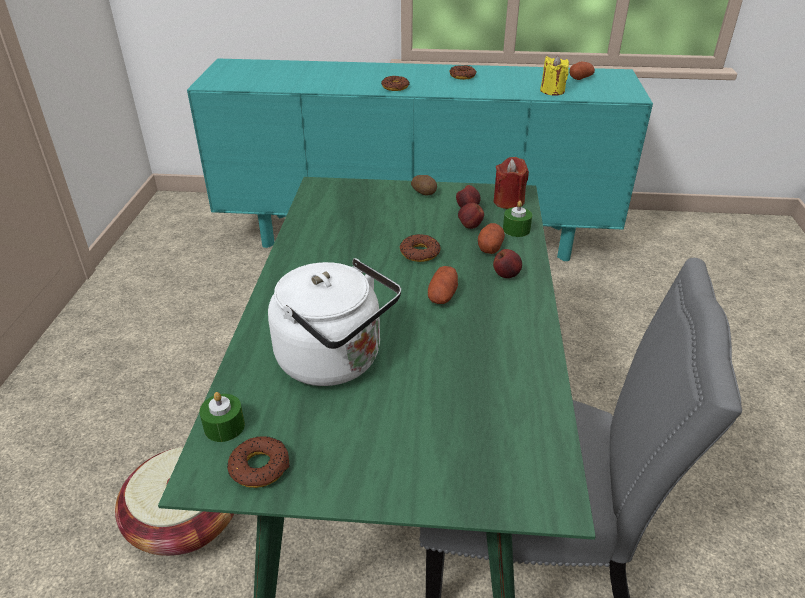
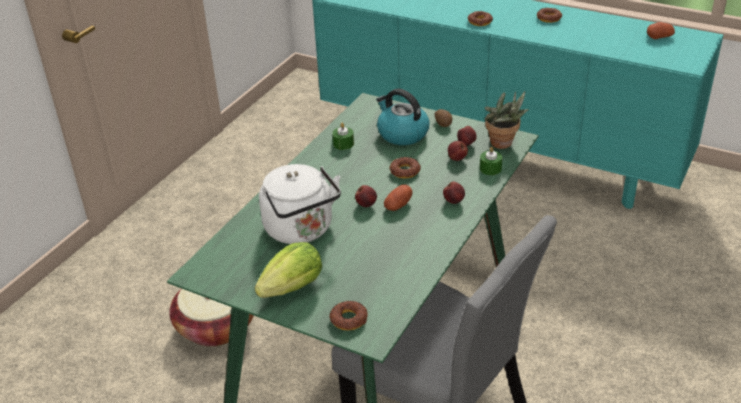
camera: 25 degrees right, 0 degrees up
green candle [199,392,245,442] -> green candle moved to [332,123,354,150]
donut [227,436,290,488] -> donut moved to [329,301,368,331]
potato [478,223,505,254] -> none
red candle [493,157,529,209] -> potted plant [484,91,529,149]
yellow candle [540,55,569,96] -> none
none -> lettuce [255,242,322,298]
none -> apple [355,185,377,207]
none -> kettle [376,88,430,145]

